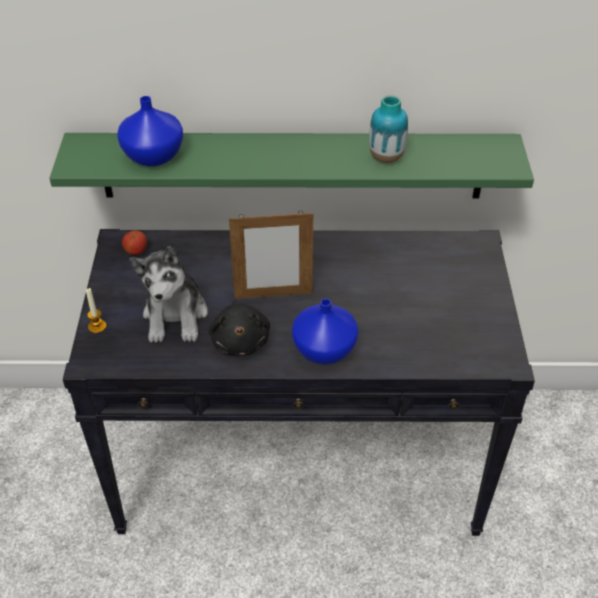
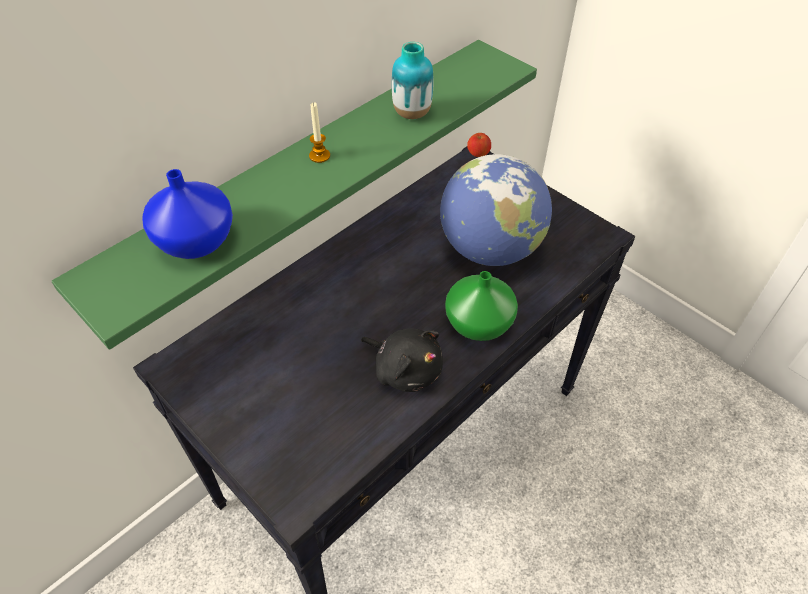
camera: 45 degrees left, 5 degrees up
candle [86,288,106,333] -> candle moved to [309,102,330,163]
apple [122,230,147,255] -> apple moved to [467,133,491,157]
plush toy [129,246,208,343] -> none
picture frame [229,210,313,299] -> none
blue vase [292,299,358,365] -> green vase [445,271,518,341]
none -> globe [440,154,552,266]

